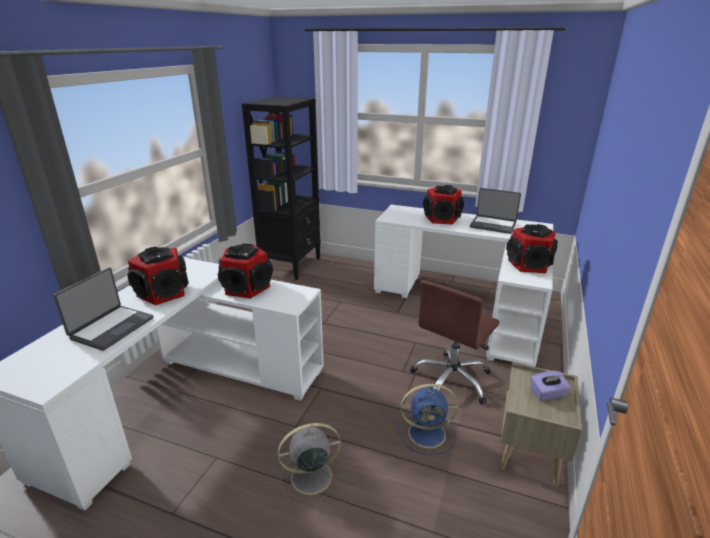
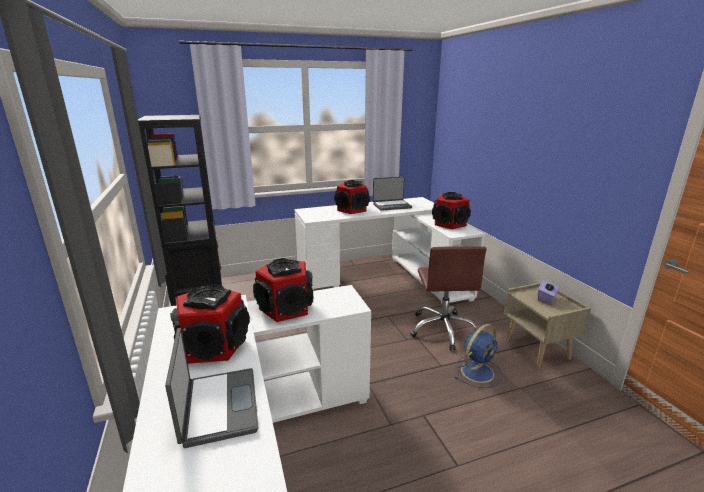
camera: 40 degrees left, 5 degrees down
grey fan [278,423,345,506] -> none

